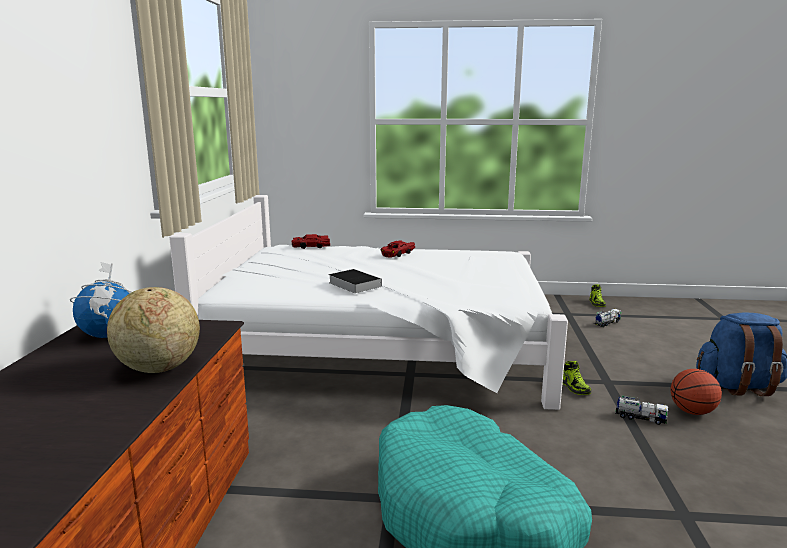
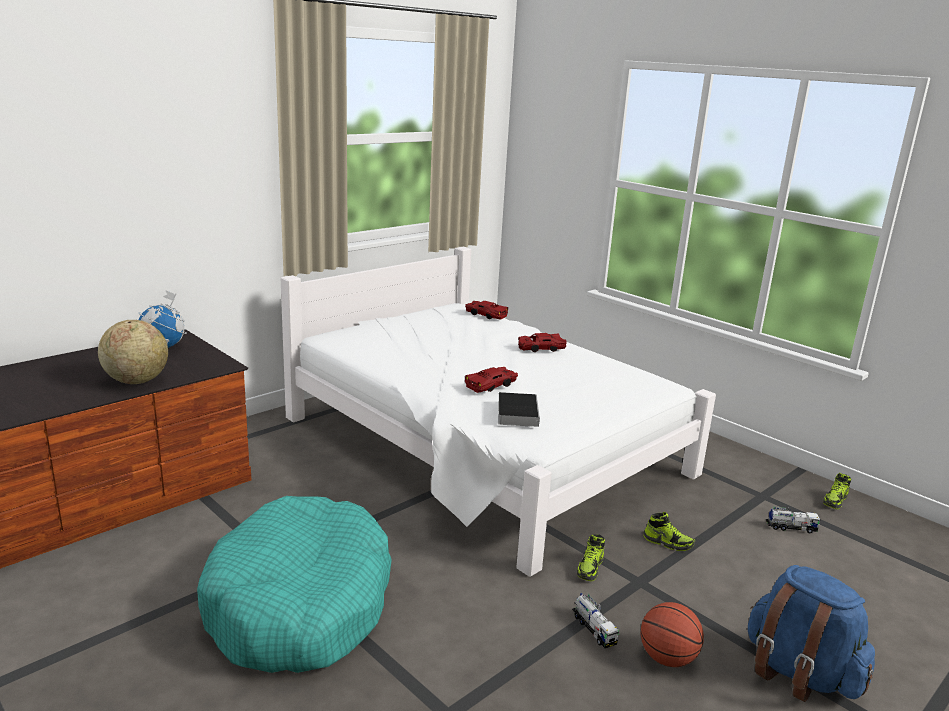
camera: 40 degrees right, 5 degrees up
book [328,269,382,293] -> book moved to [498,392,540,427]
none -> red toy car [465,367,518,393]
none -> shoe [643,512,695,551]

